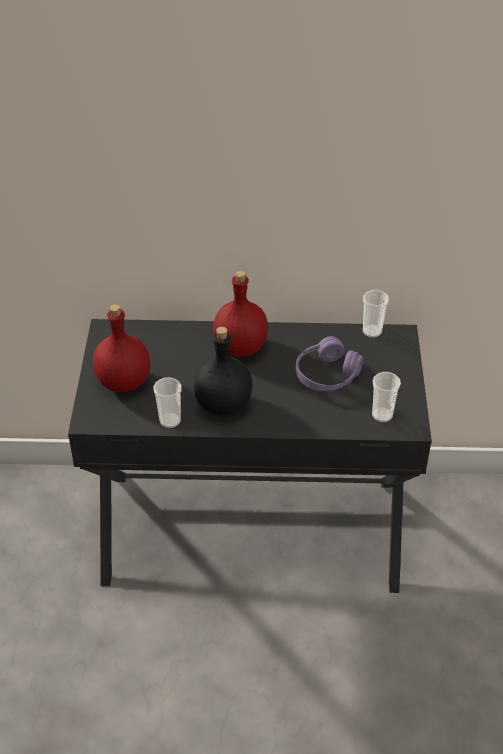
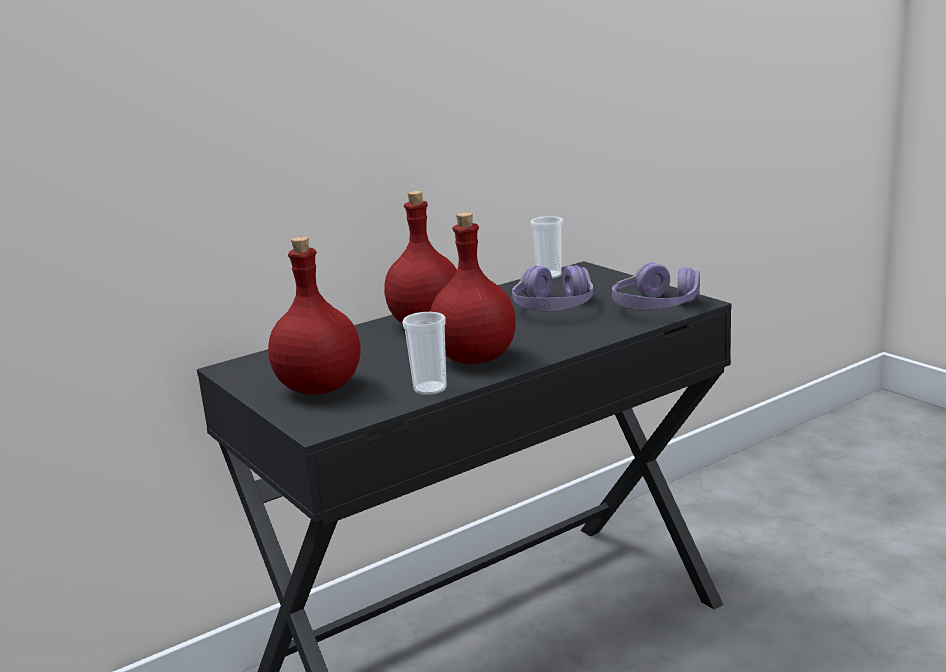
camera: 35 degrees left, 25 degrees down
black bottle [194,327,252,416] -> red bottle [430,212,516,364]
cup [372,372,401,422] -> purple headphones [612,262,700,311]

